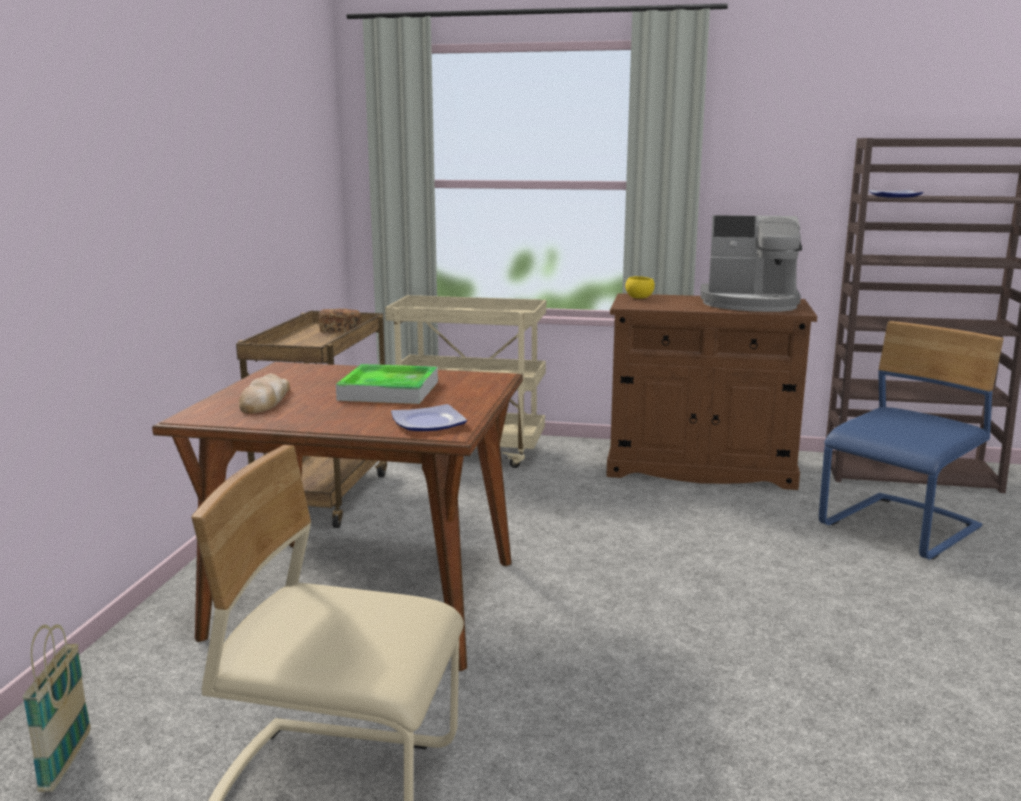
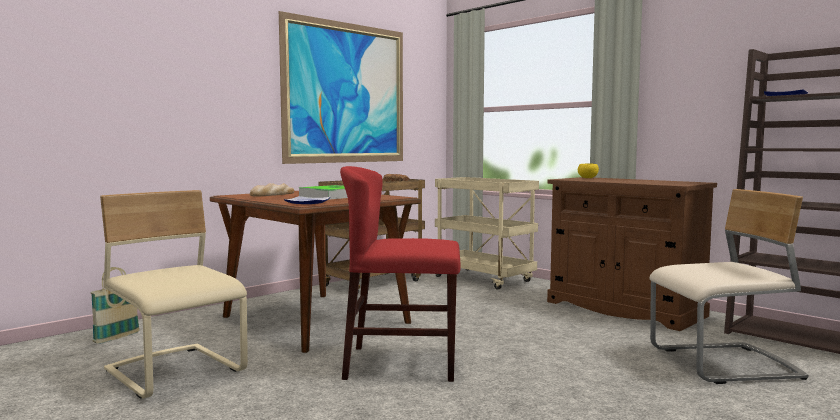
camera: 35 degrees right, 10 degrees down
coffee machine [701,215,802,312] -> none
blue chair [819,321,1004,560] -> beige chair [649,189,808,384]
none -> picture [279,11,403,164]
none -> red chair [340,166,461,382]

